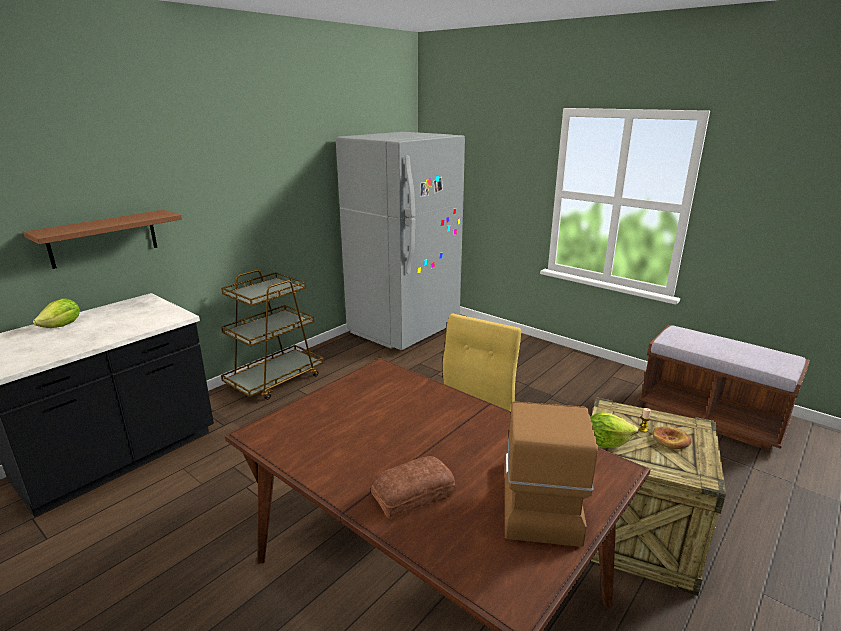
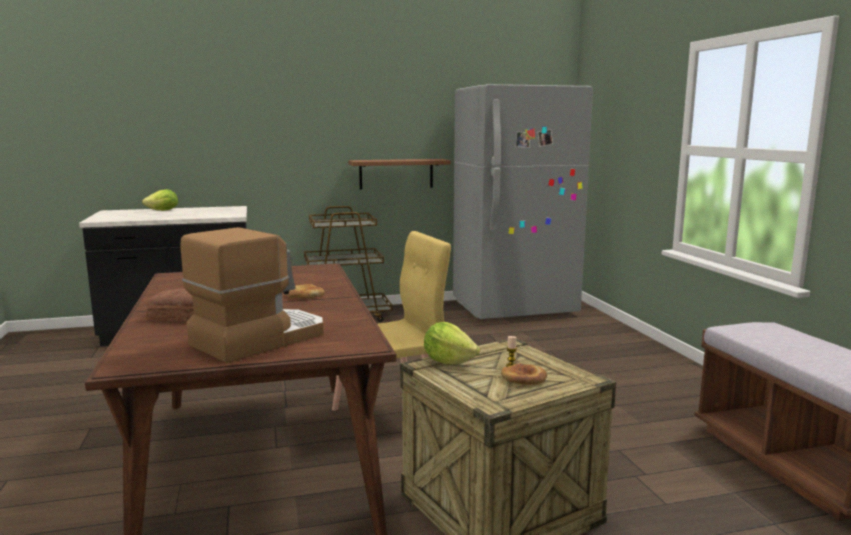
camera: 35 degrees right, 10 degrees down
brown shelf [23,210,182,269] -> brown shelf moved to [348,159,451,190]
none -> bread [286,284,325,299]

